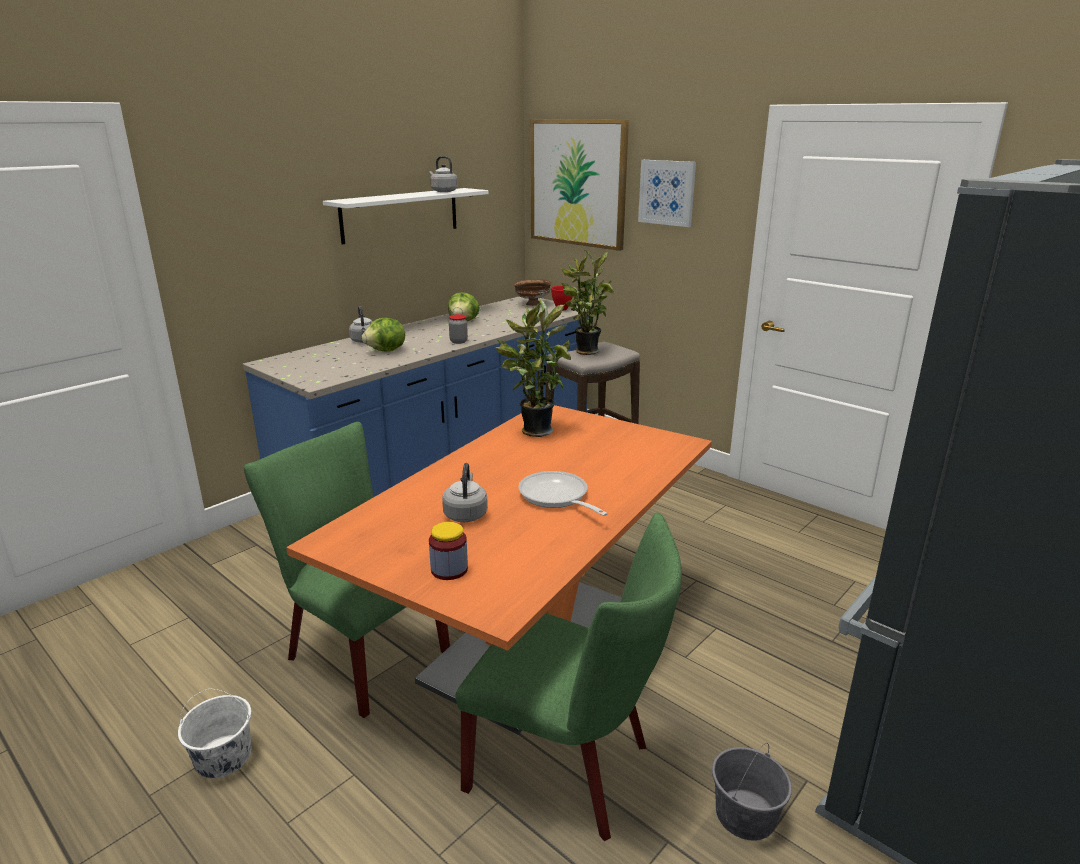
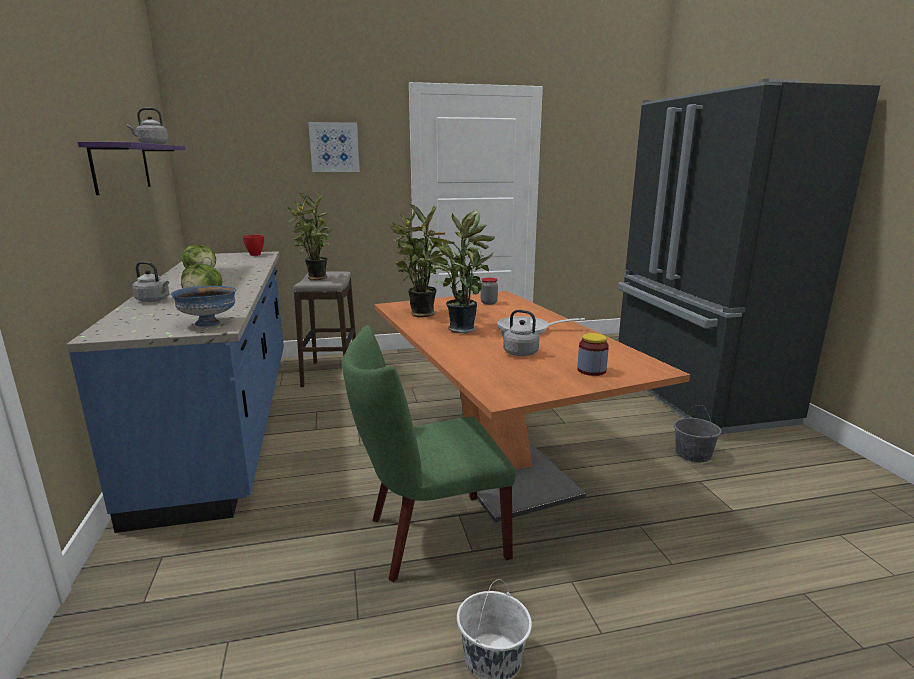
camera: 55 degrees left, 5 degrees down
white shelf [323,188,489,244] -> purple shelf [78,141,185,195]
jar [449,314,468,344] -> jar moved to [481,278,498,305]
green chair [456,513,682,841] -> none
brown bowl [513,279,552,306] -> none
picture [530,119,629,251] -> none
none -> blue bowl [171,286,237,327]
none -> potted plant [429,210,495,333]

